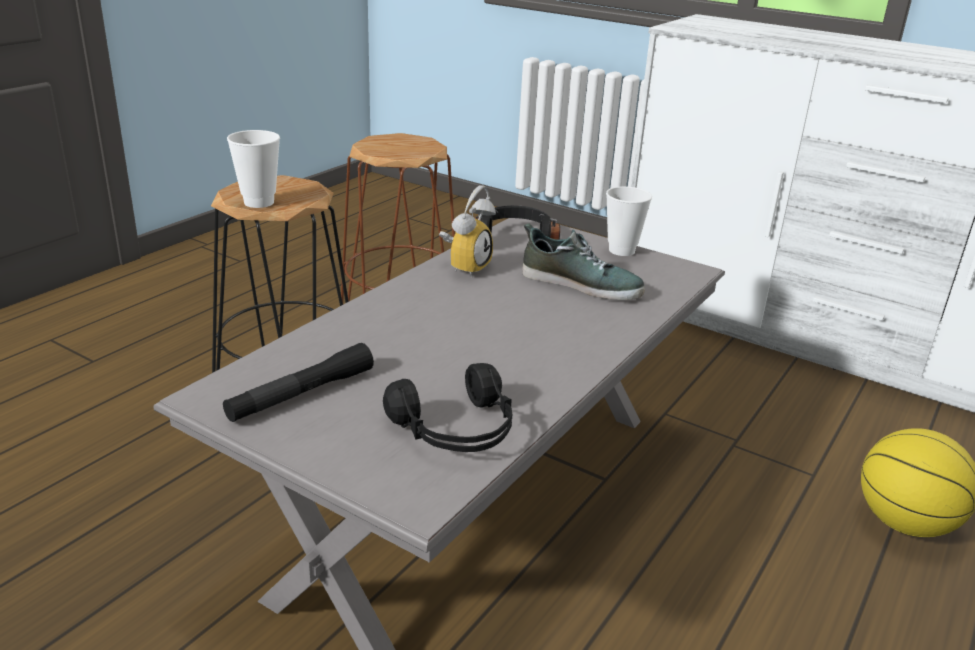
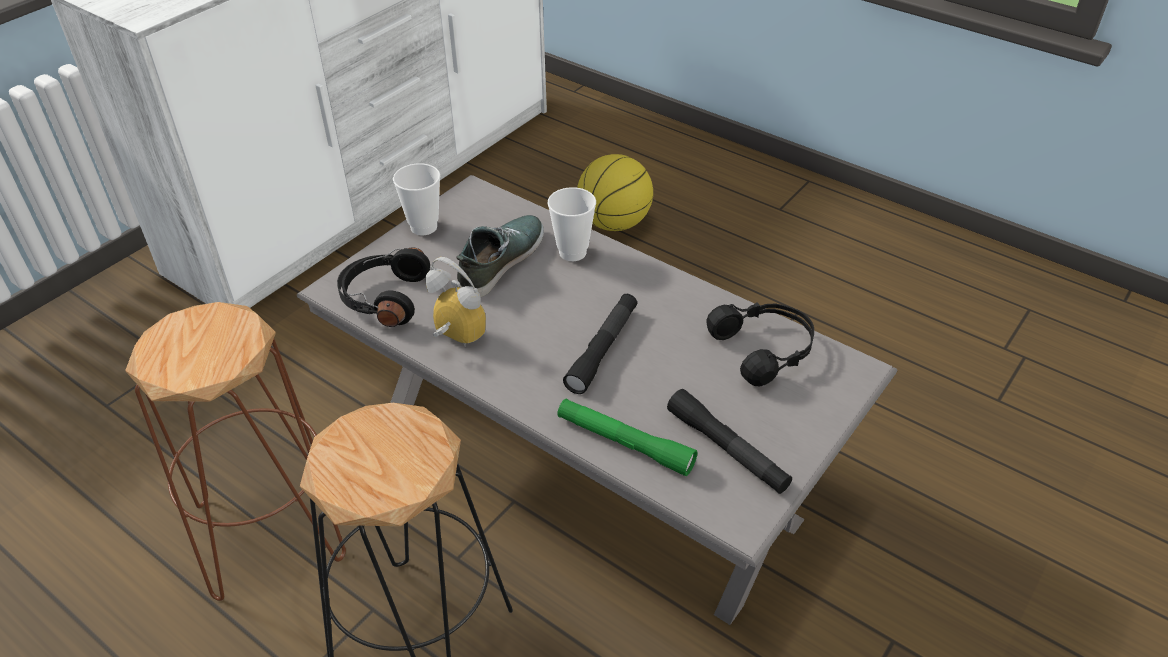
camera: 85 degrees left, 15 degrees up
cup [227,130,280,208] -> cup moved to [547,187,596,261]
none -> green flashlight [557,399,697,476]
none -> black flashlight [563,294,637,394]

